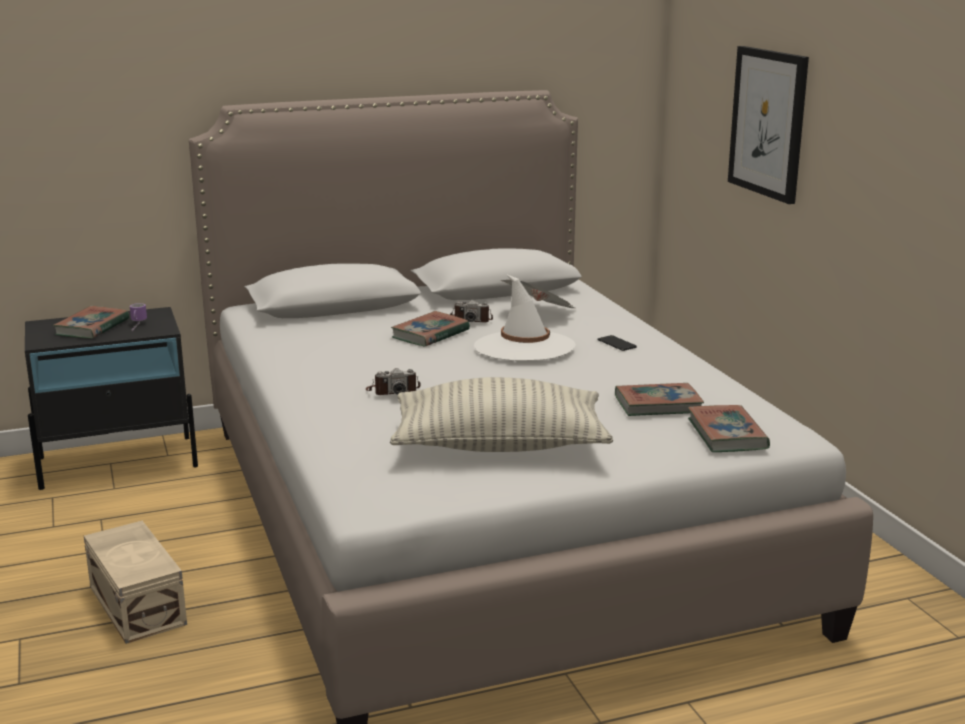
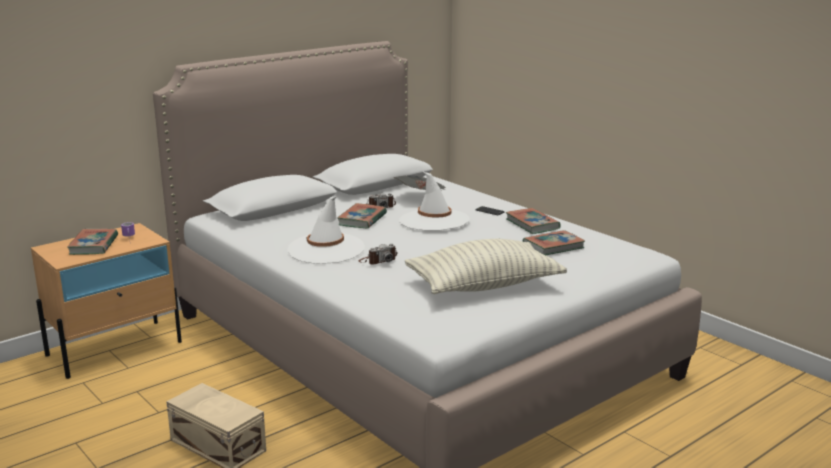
camera: 20 degrees left, 0 degrees up
black nightstand [25,307,198,490] -> beige nightstand [31,223,182,379]
book [688,405,770,452] -> book moved to [506,208,561,234]
picture [728,46,809,204] -> none
none -> white hat [287,196,365,264]

